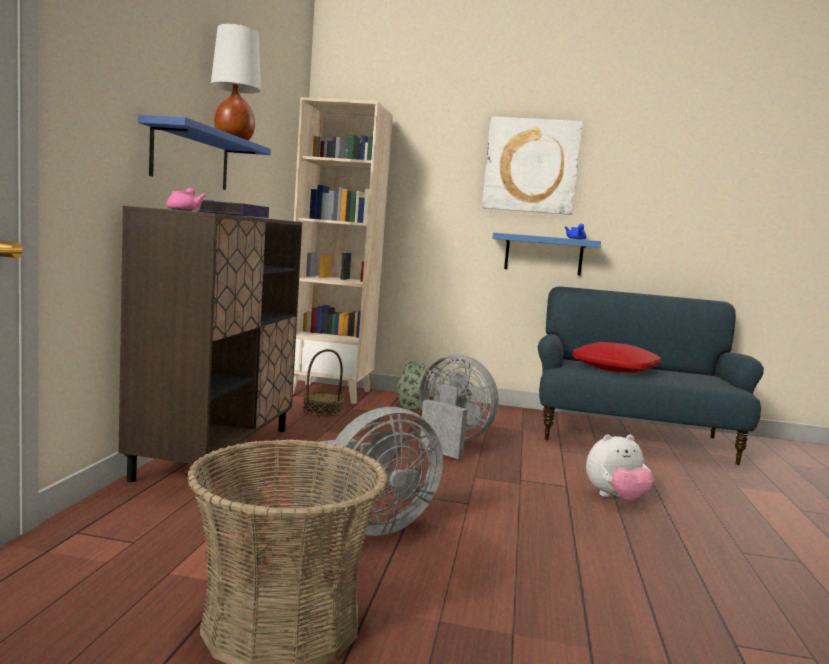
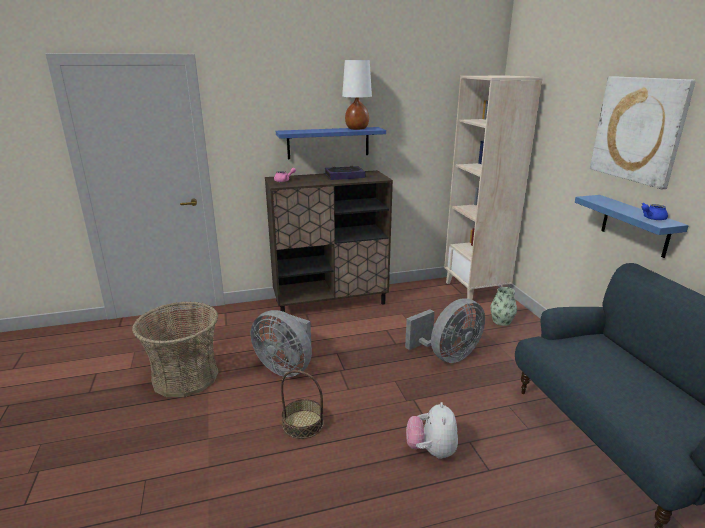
camera: 65 degrees right, 15 degrees up
basket [303,349,344,416] -> basket moved to [281,370,324,439]
grey fan [419,354,499,459] -> grey fan turned 45 degrees clockwise [405,299,485,363]
red pillow [572,342,661,373] -> none
plush toy [586,435,654,501] -> plush toy turned 45 degrees clockwise [406,402,458,459]

